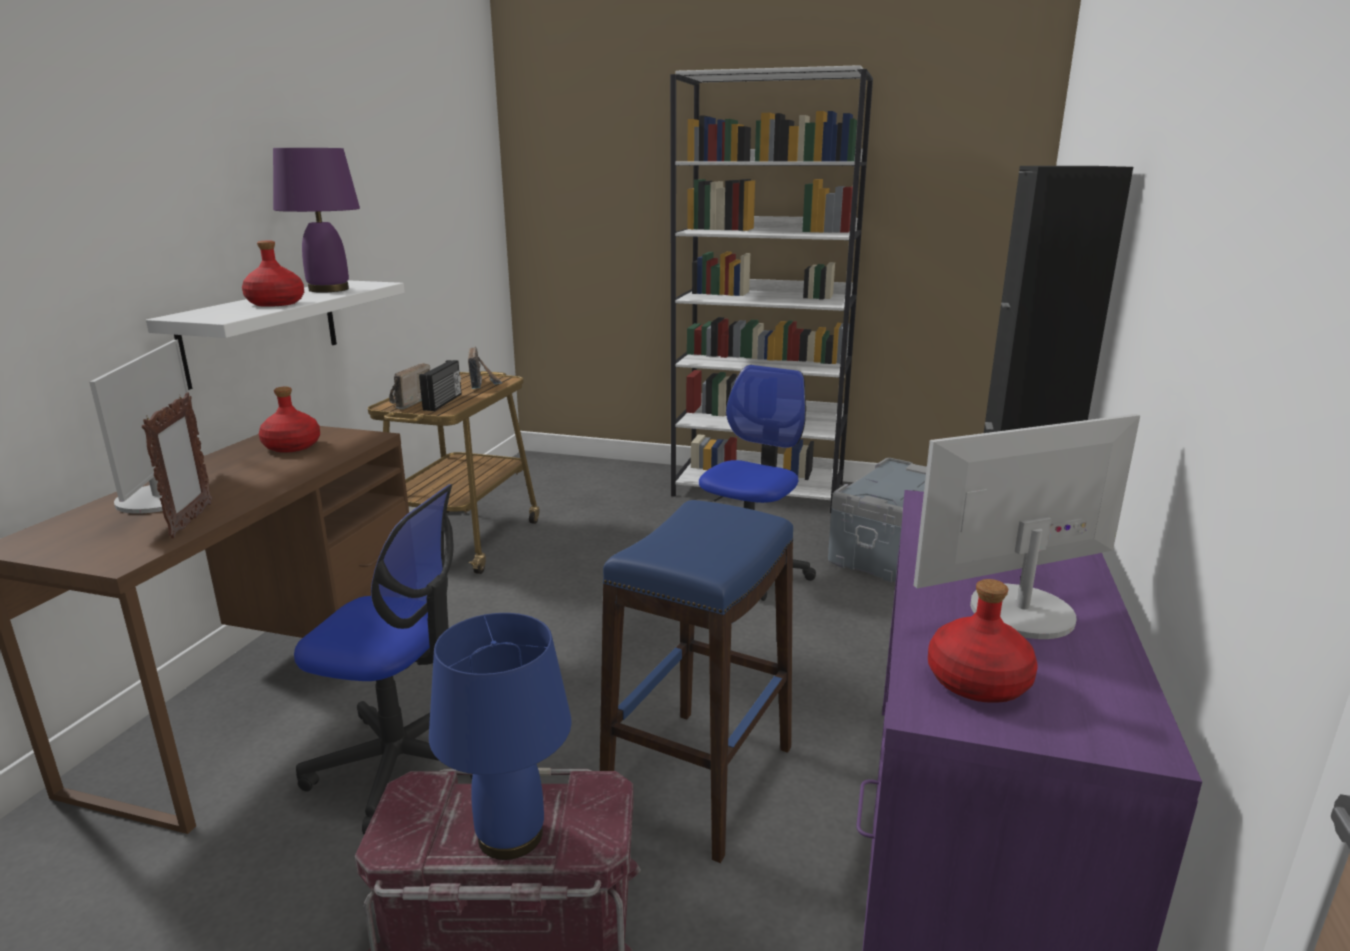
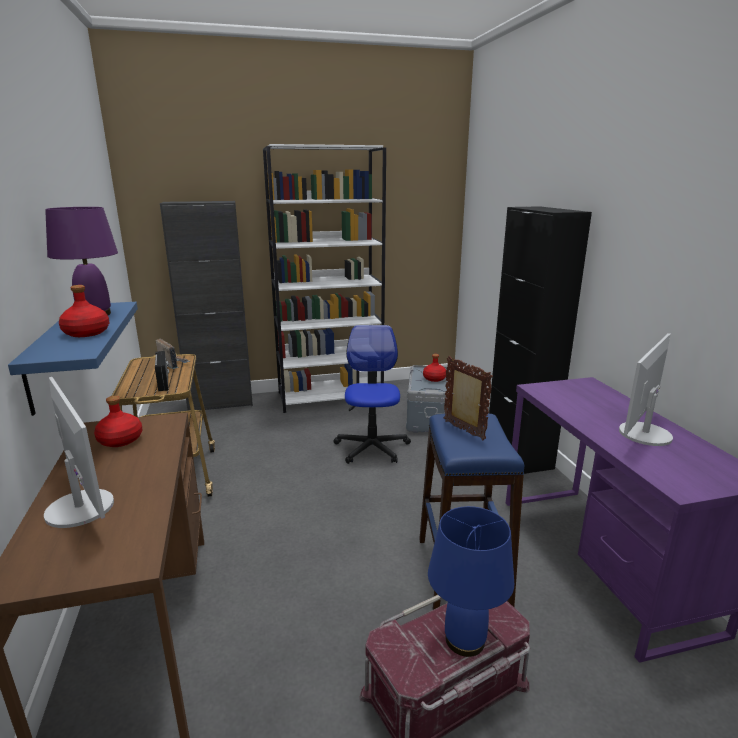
camera: 30 degrees left, 0 degrees up
picture frame [142,393,212,538] -> picture frame moved to [444,356,493,440]
white shelf [146,280,405,390] -> blue shelf [8,302,138,416]
office chair [294,484,473,834] -> none
radio [389,363,430,409] -> none
red bottle [928,579,1038,703] -> red bottle moved to [423,354,446,382]
none -> black cabinet [160,201,253,411]

